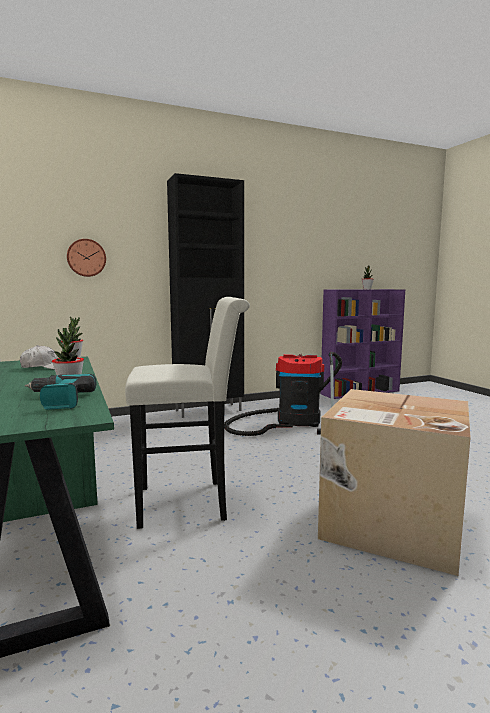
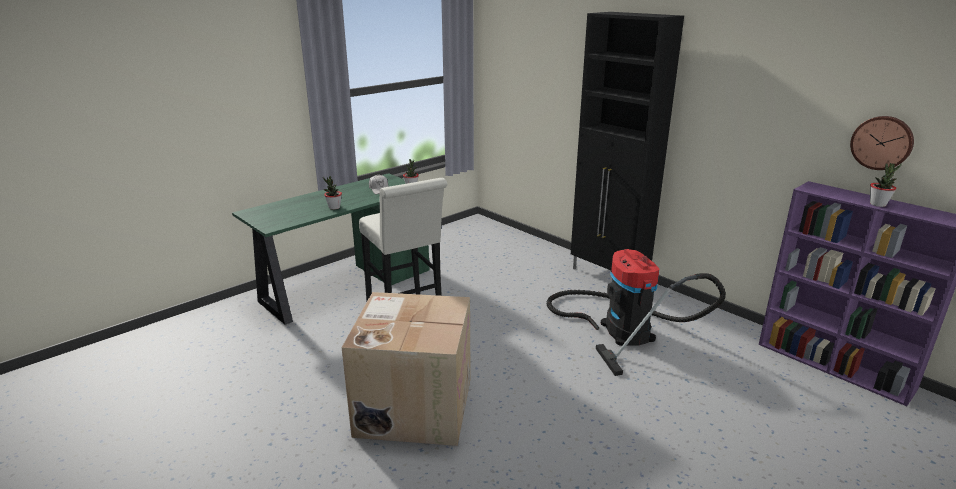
camera: 70 degrees right, 15 degrees up
power drill [25,374,96,410] -> none
wall clock [67,239,106,277] -> wall clock moved to [850,116,914,170]

